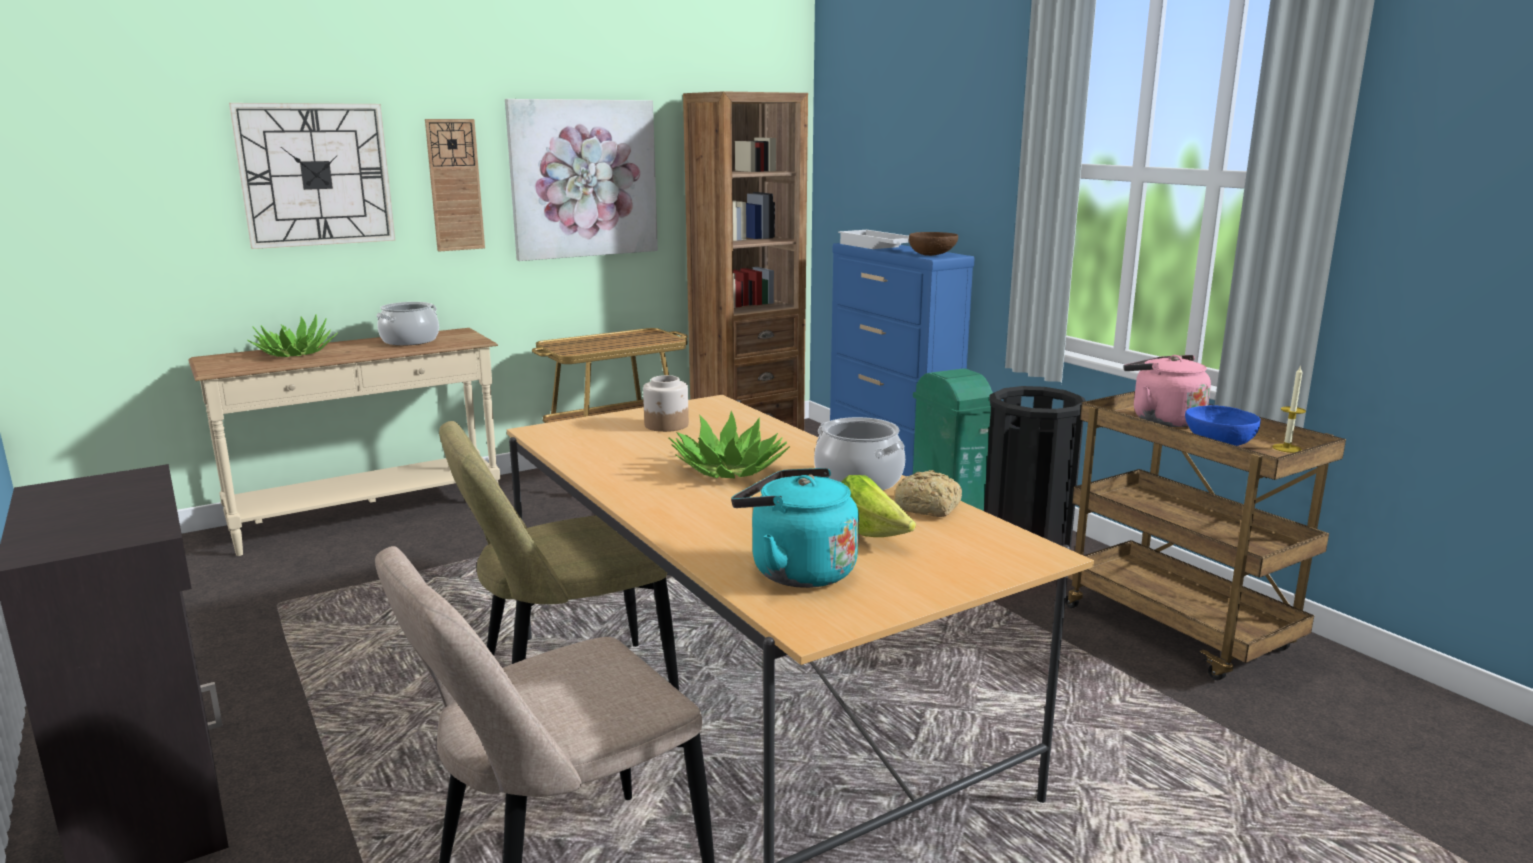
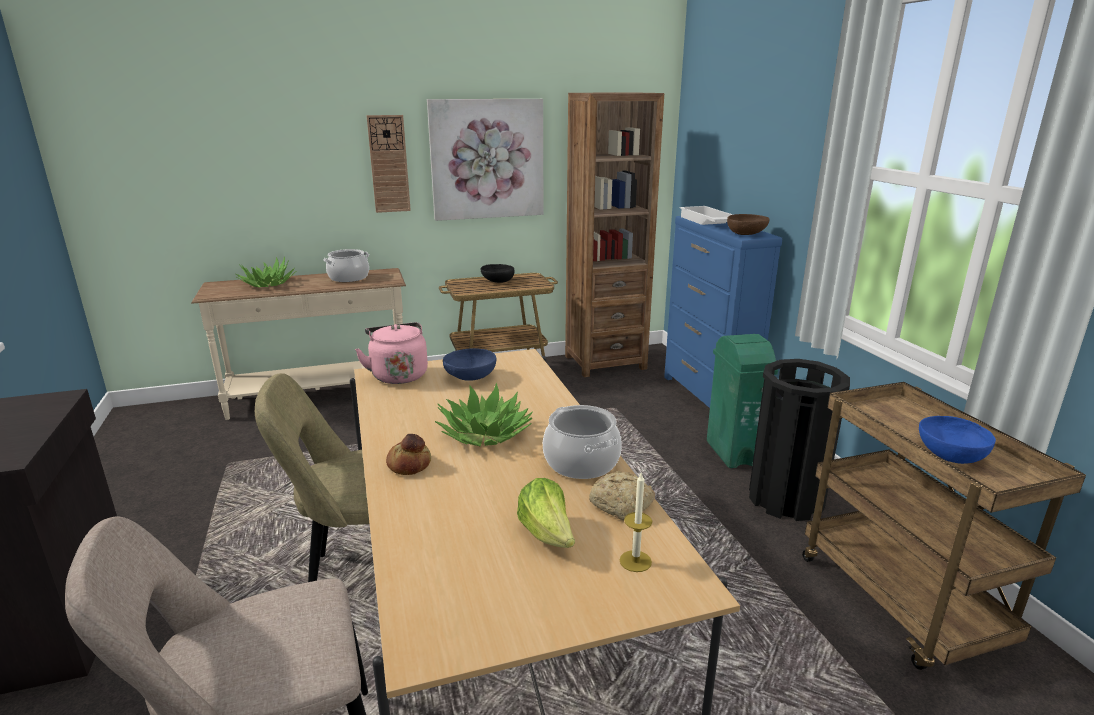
camera: 15 degrees right, 5 degrees up
wall clock [229,103,395,249] -> none
jar [643,375,689,432] -> blue bowl [443,348,496,381]
turquoise kettle [731,468,859,588] -> none
pink kettle [1124,355,1211,427] -> pink kettle moved to [355,322,428,384]
candle [1273,365,1306,453] -> candle moved to [620,473,652,572]
none -> bread [386,434,431,475]
none -> black bowl [481,264,514,283]

